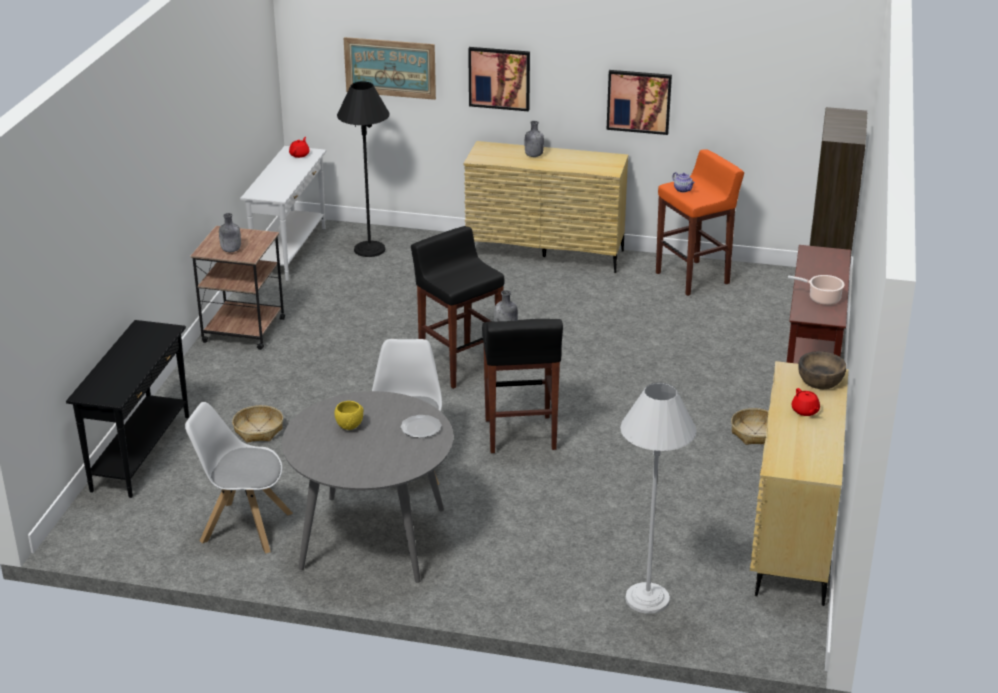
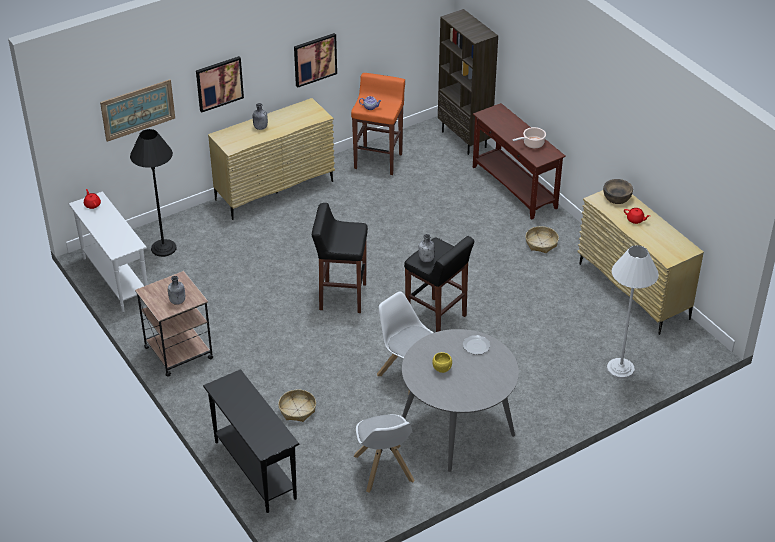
camera: 45 degrees left, 10 degrees up
chair [185,402,293,553] -> chair turned 75 degrees counterclockwise [353,414,414,492]

